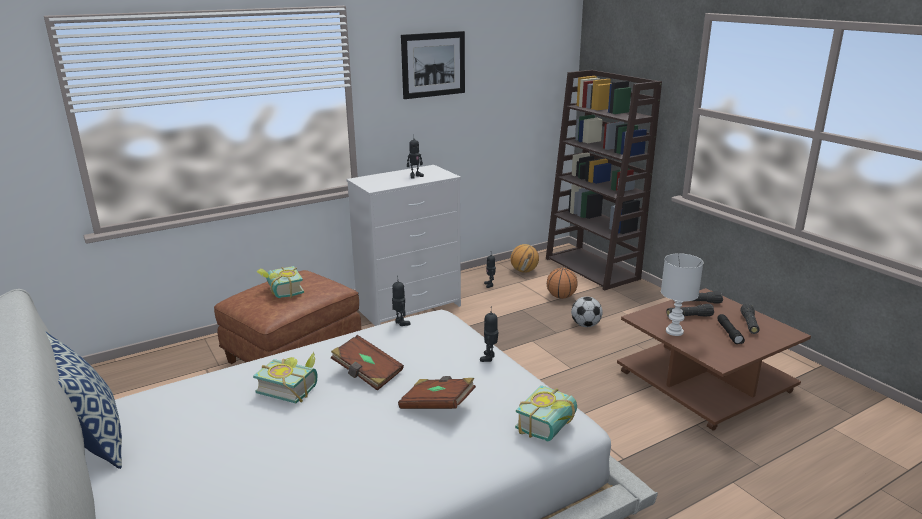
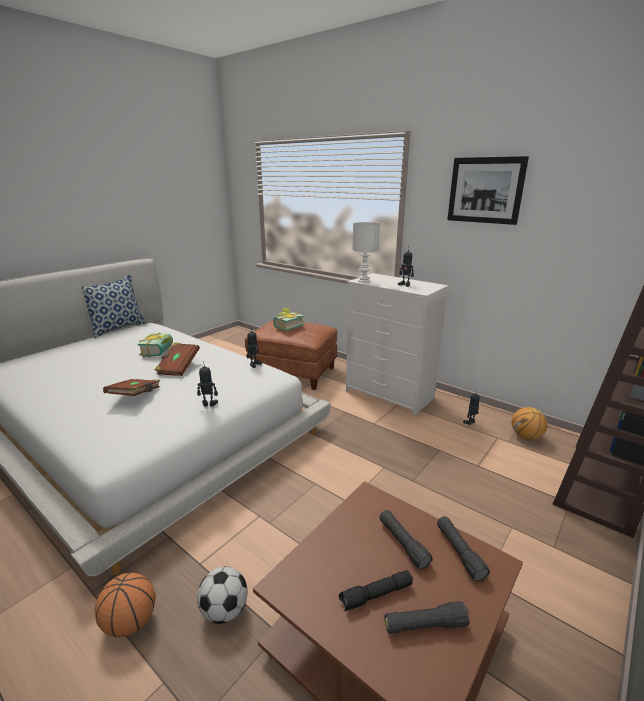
camera: 70 degrees right, 0 degrees up
book [515,385,577,441] -> none
basketball [547,268,577,299] -> basketball moved to [94,573,156,637]
football [571,297,603,327] -> football moved to [197,567,248,624]
white table lamp [661,253,703,336] -> white table lamp moved to [352,222,380,283]

